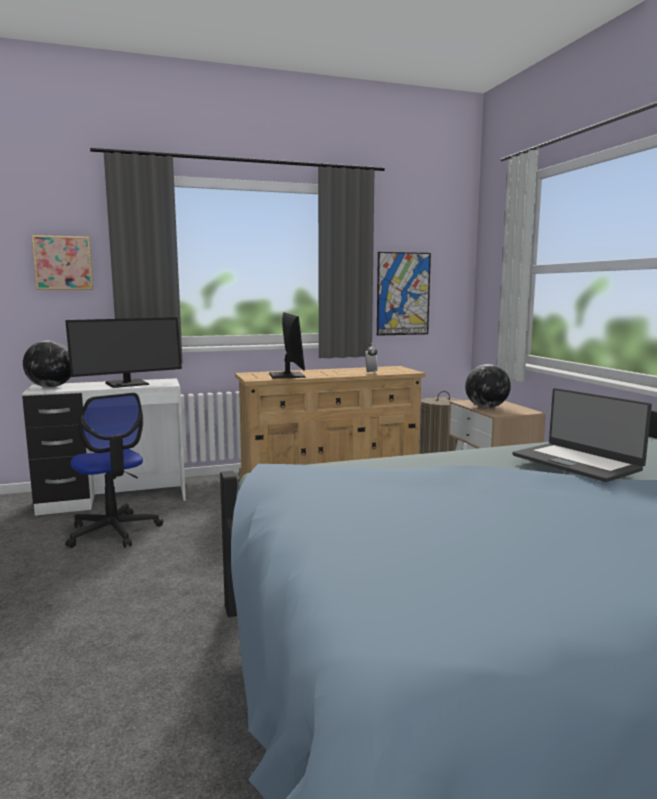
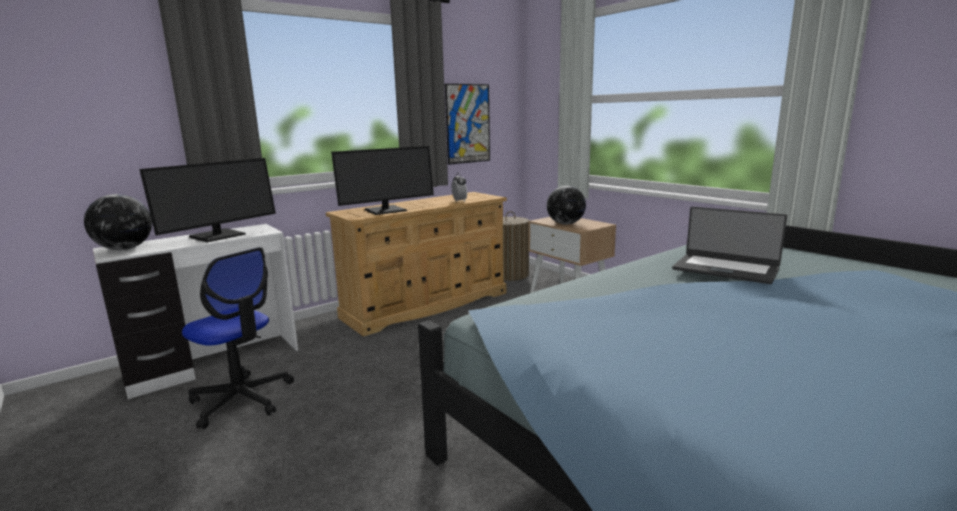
camera: 20 degrees left, 5 degrees up
picture [32,235,93,290] -> none
monitor [269,312,306,379] -> monitor turned 90 degrees clockwise [331,146,434,215]

